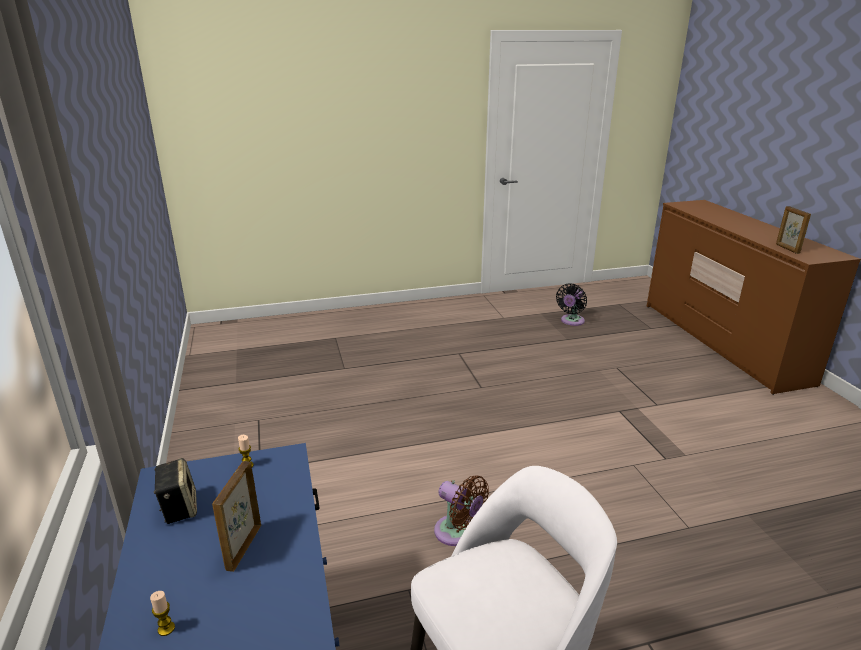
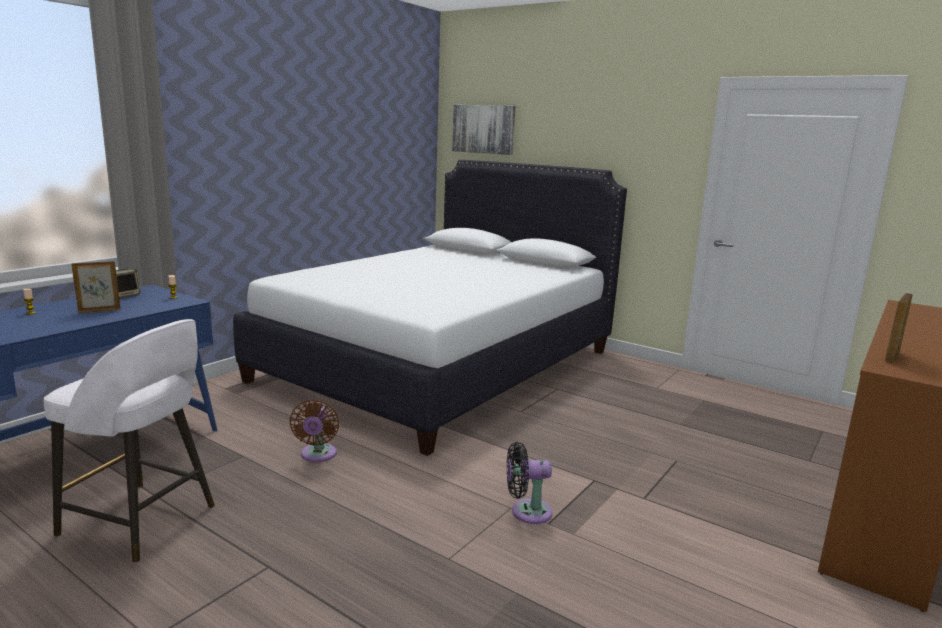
camera: 50 degrees right, 10 degrees down
black fan [556,283,587,326] -> black fan moved to [507,442,553,524]
none -> white bed [233,160,627,456]
none -> picture [452,105,515,155]

